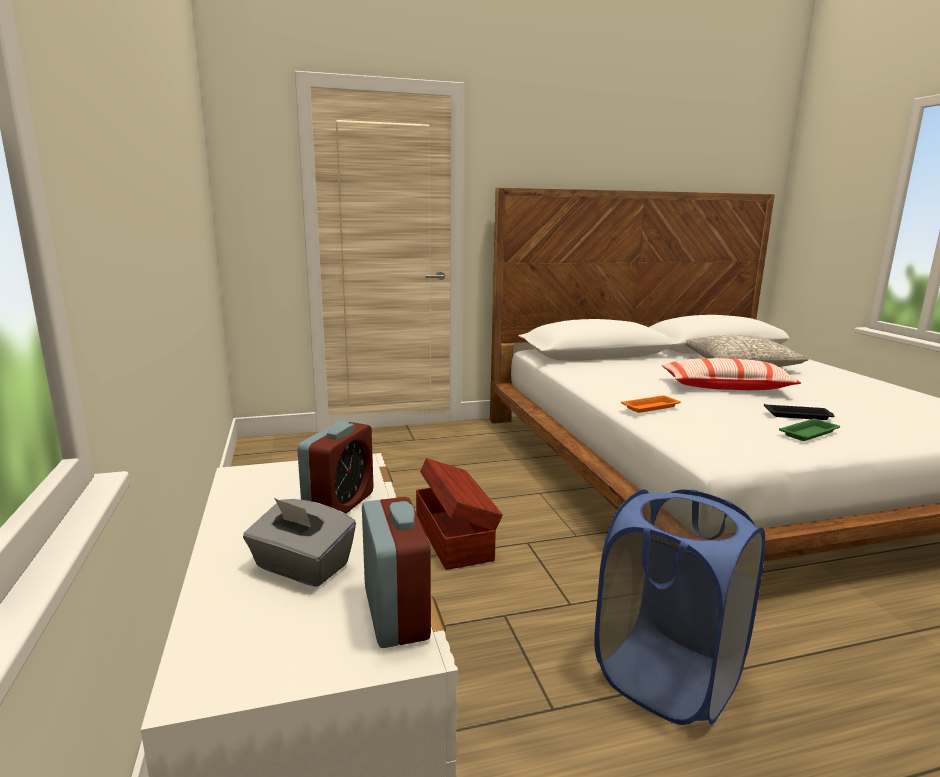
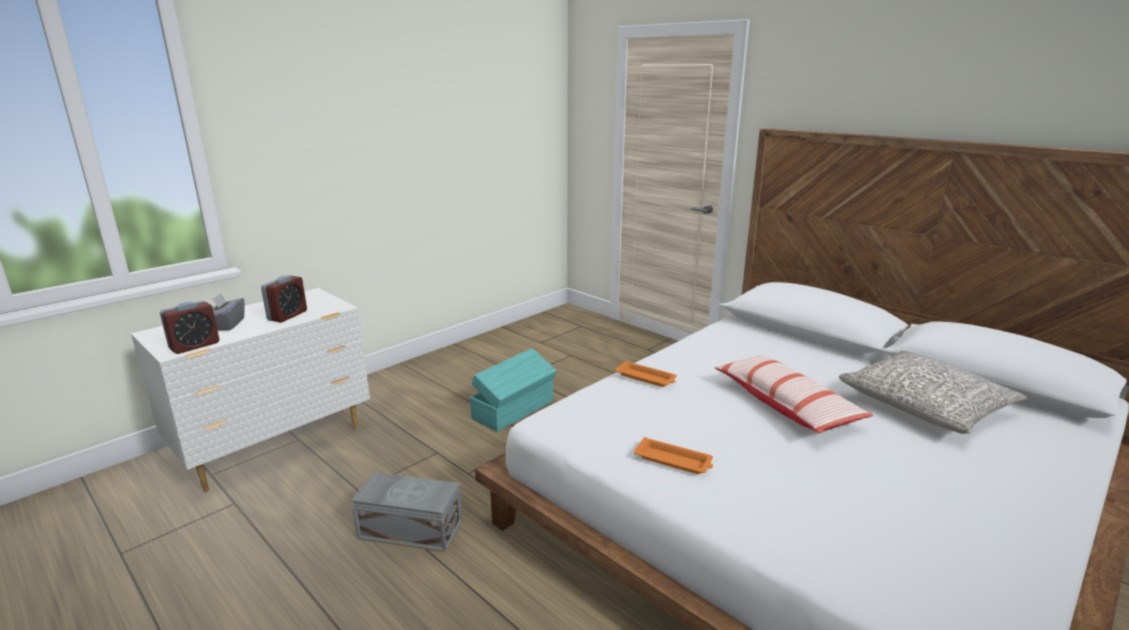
camera: 60 degrees right, 5 degrees up
alarm clock [297,421,374,514] -> alarm clock turned 60 degrees counterclockwise [261,275,307,322]
brown storage box [416,458,503,570] -> turquoise storage box [470,348,557,432]
blue laundry basket [594,489,765,725] -> grey storage box [351,472,462,552]
black tray [764,404,834,420] -> none
green tray [779,419,840,441] -> orange tray [634,437,713,474]

